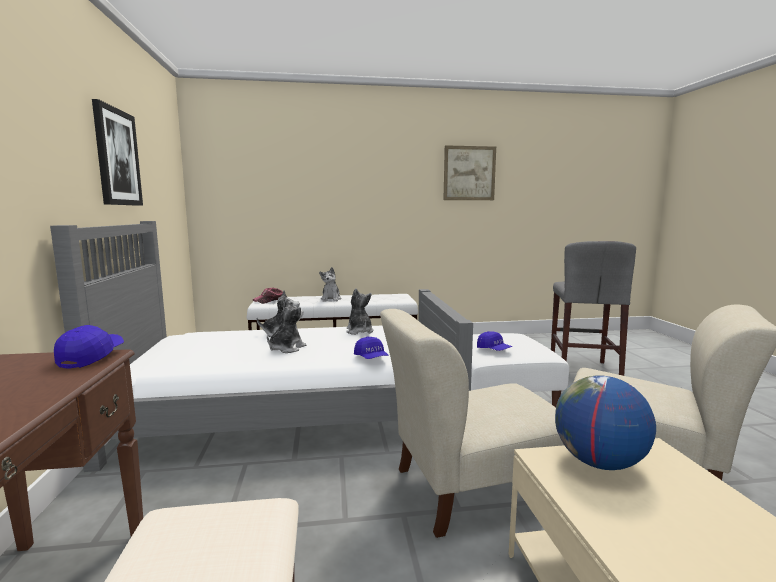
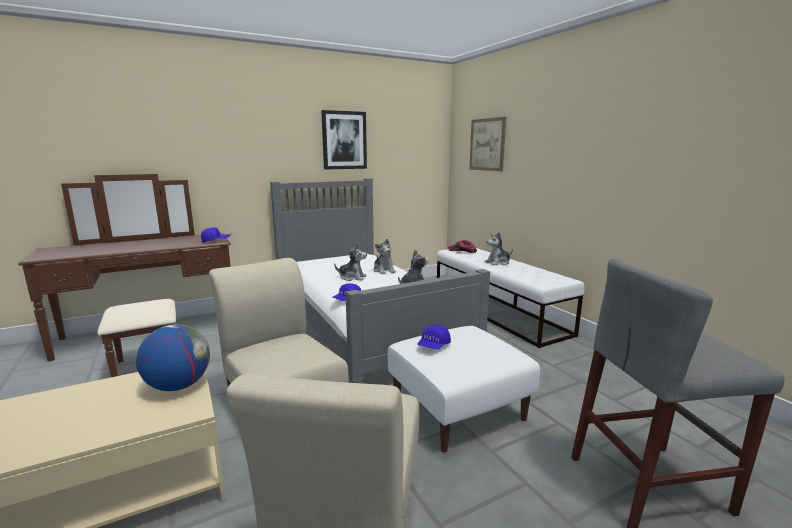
camera: 70 degrees right, 5 degrees up
picture [443,145,496,200] -> picture moved to [469,117,506,172]

